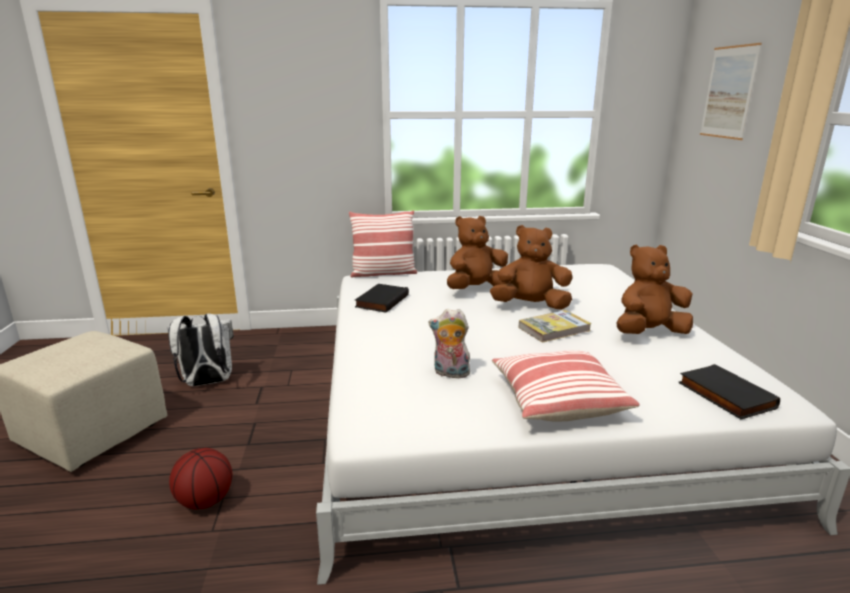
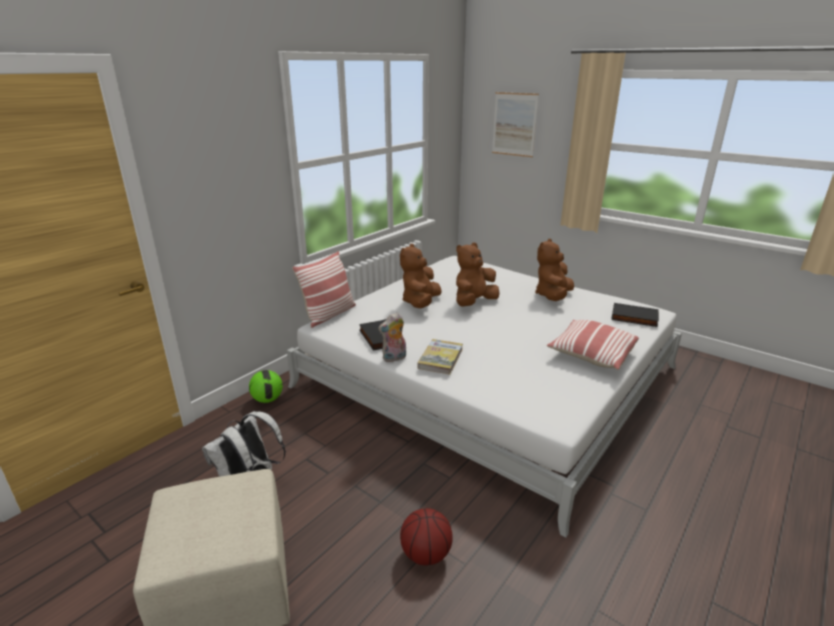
camera: 45 degrees left, 5 degrees up
plush toy [429,308,470,378] -> plush toy moved to [378,312,406,362]
book [518,310,592,343] -> book moved to [418,339,463,375]
none -> football [249,370,283,403]

